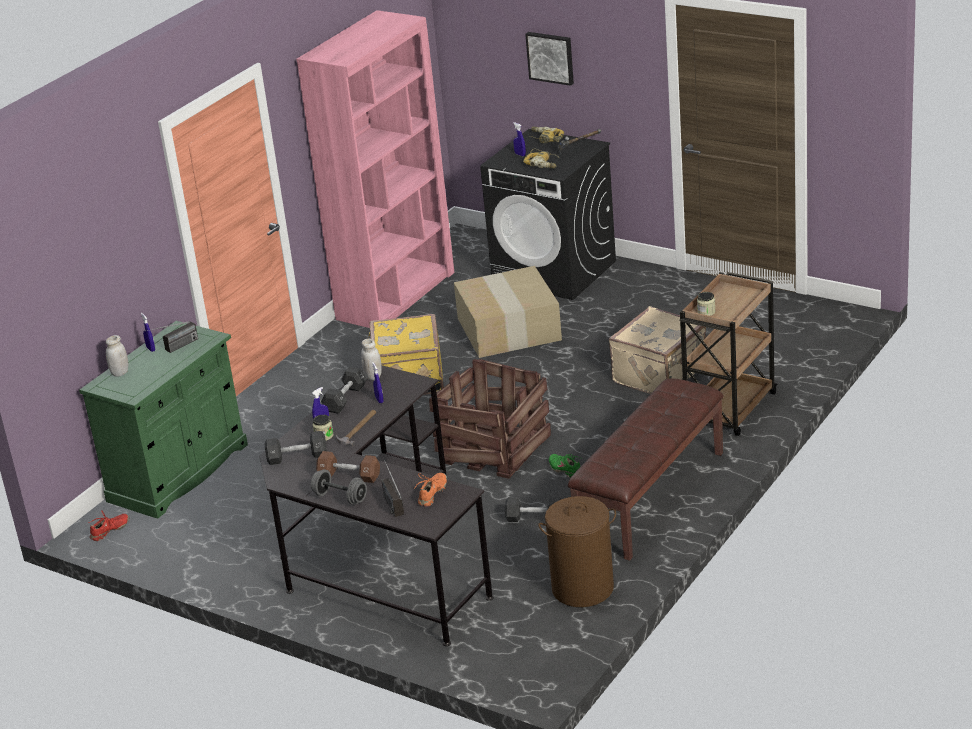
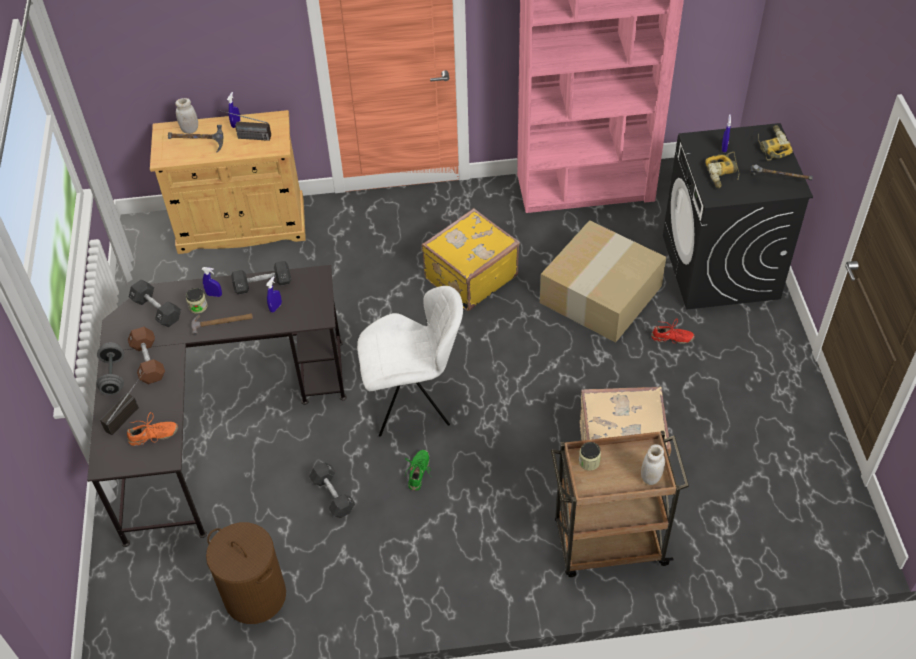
camera: 50 degrees right, 20 degrees up
green cabinet [79,321,248,519] -> beige cabinet [150,110,306,254]
red shoe [88,510,129,541] -> red shoe moved to [651,318,695,344]
white jar [361,339,382,380] -> white jar moved to [641,444,665,485]
crate [429,359,551,479] -> white chair [357,286,463,437]
picture [525,32,574,86] -> none
brown bench [568,378,724,561] -> none
none -> hammer [168,125,223,153]

